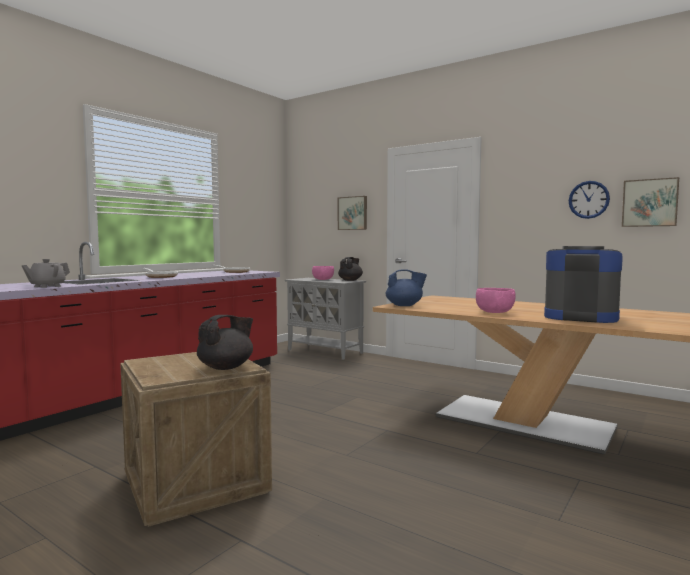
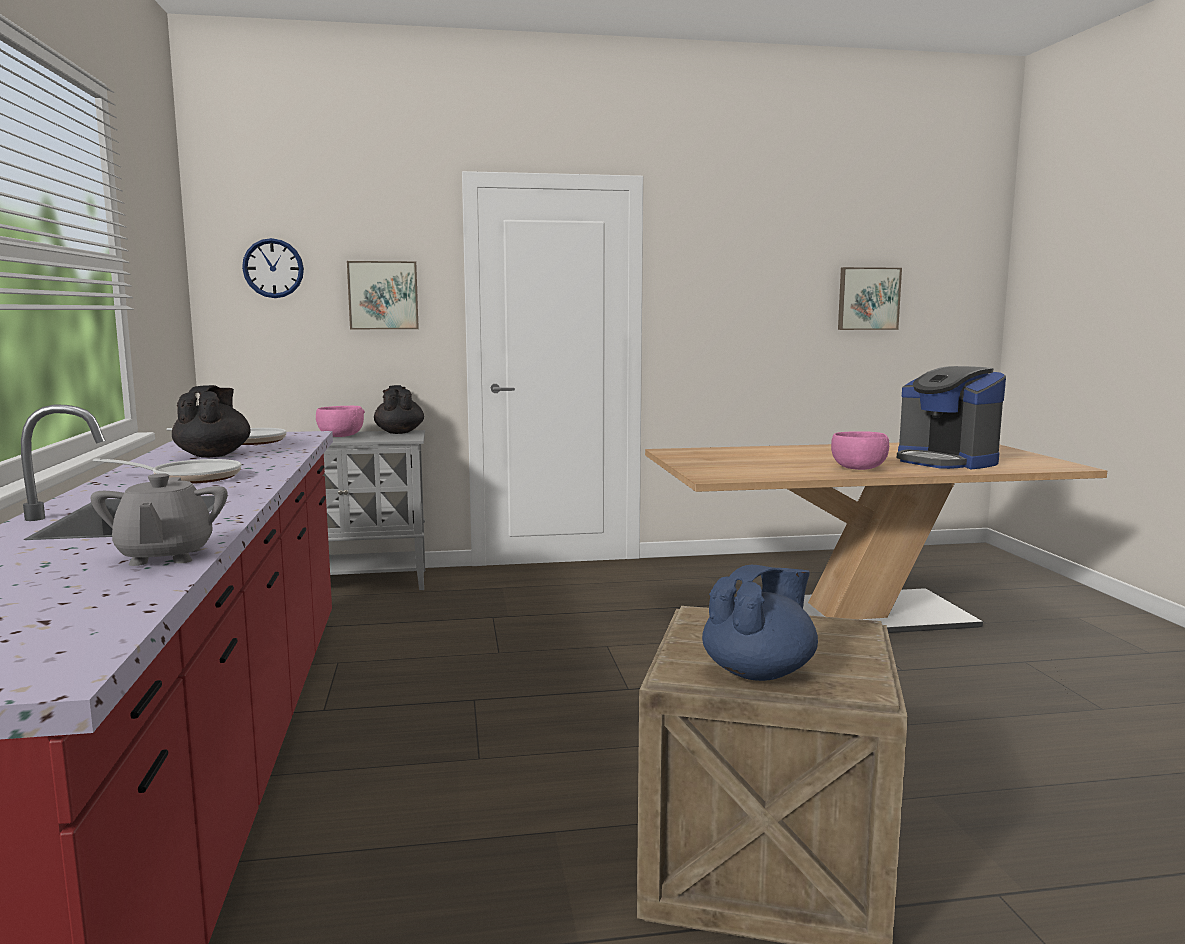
camera: 45 degrees left, 5 degrees up
black teapot [197,315,253,370] -> black teapot moved to [172,385,251,458]
blue teapot [386,269,427,306] -> blue teapot moved to [702,565,818,681]
coffee machine [544,246,623,323] -> coffee machine turned 105 degrees counterclockwise [897,366,1006,470]
wall clock [569,181,610,219] -> wall clock moved to [242,238,304,298]

